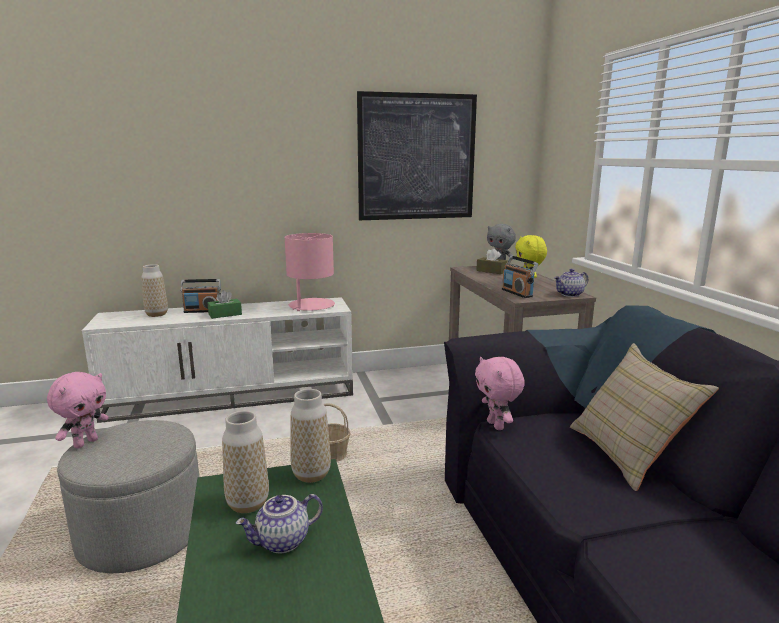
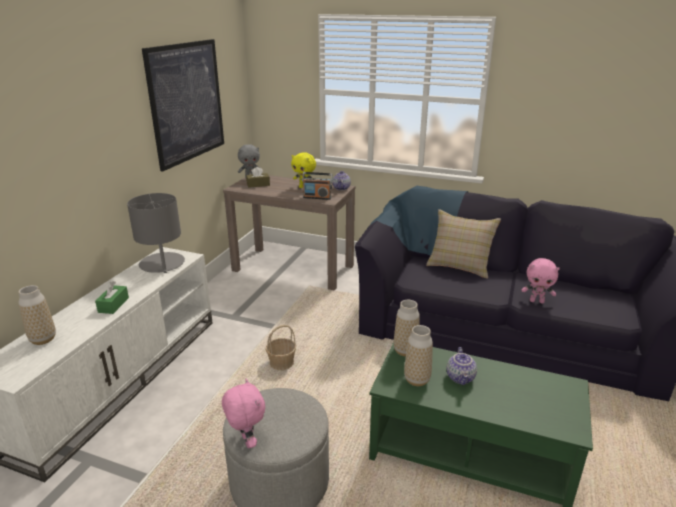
camera: 55 degrees left, 10 degrees up
radio [180,279,221,313] -> none
pink table lamp [285,233,335,311] -> grey table lamp [127,193,185,273]
pink plush toy [475,357,525,430] -> pink plush toy moved to [522,258,560,304]

